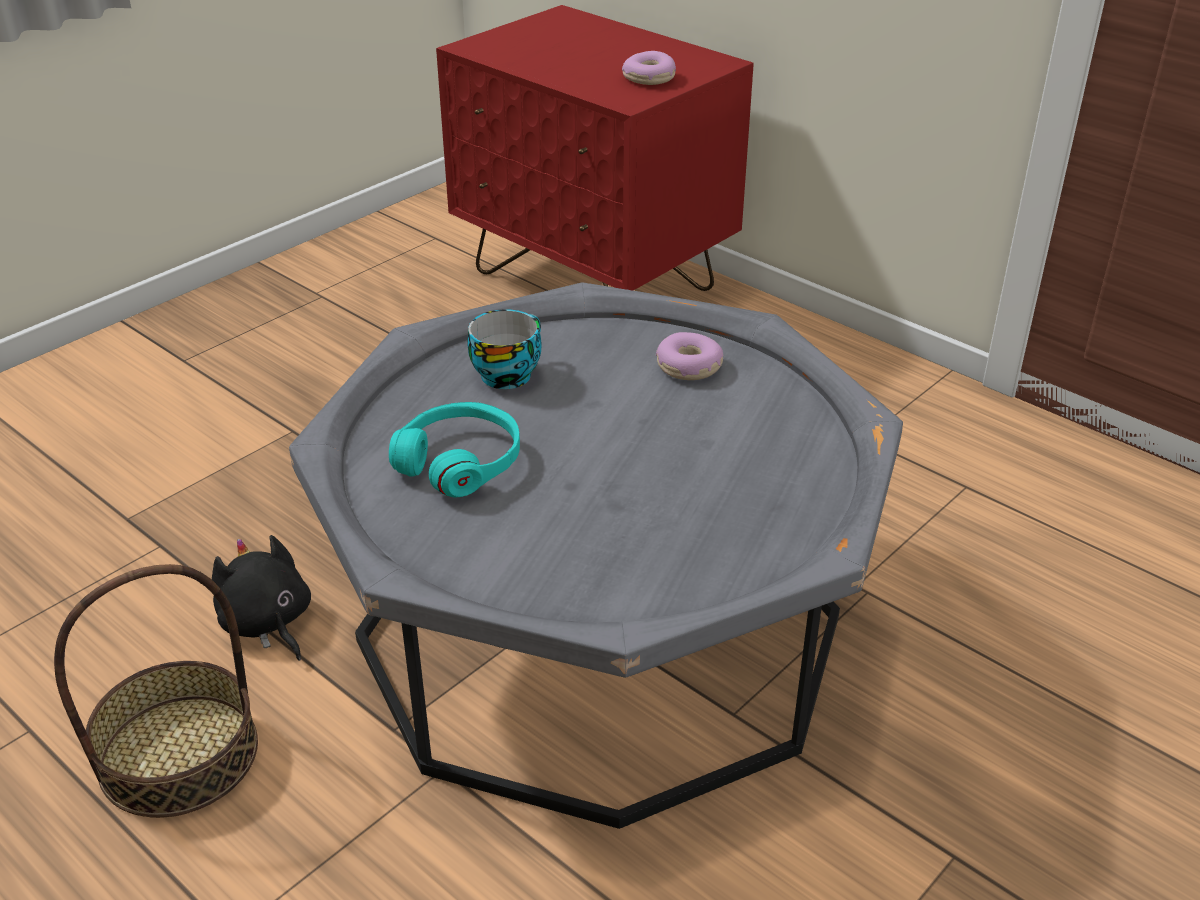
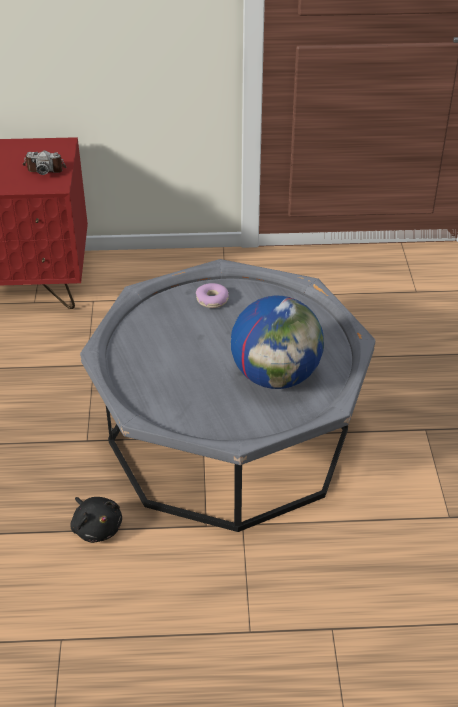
camera: 45 degrees left, 5 degrees up
basket [54,564,258,818] -> none
black plush toy [212,535,311,661] -> black plush toy turned 135 degrees counterclockwise [71,497,122,543]
turquoise headphones [389,402,520,497] -> none
cup [467,309,541,389] -> none
donut [622,51,676,85] -> camera [22,150,66,175]
none -> globe [231,296,324,389]

